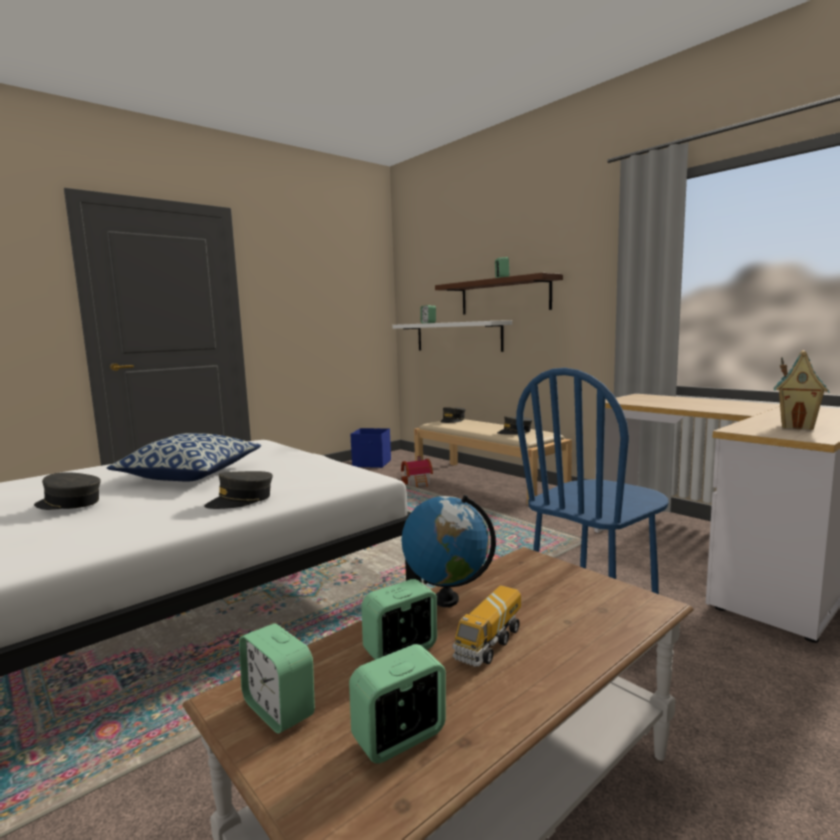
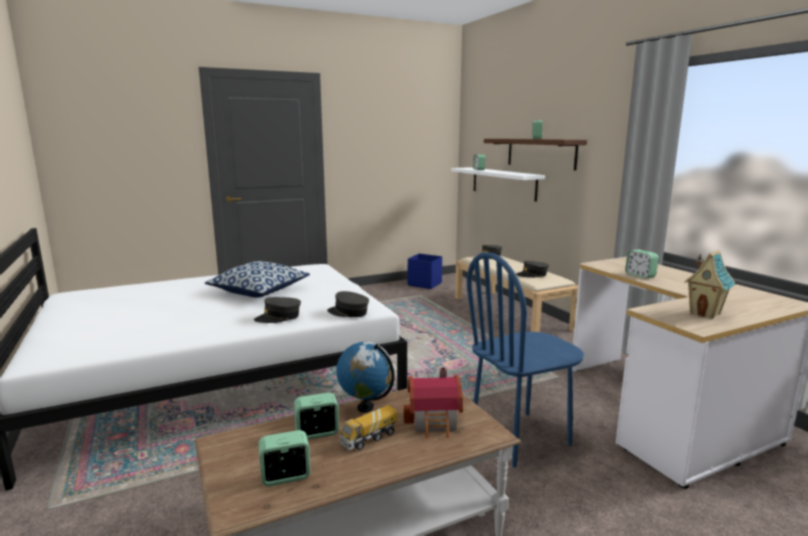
camera: 15 degrees right, 5 degrees up
grey cap [34,472,101,510] -> grey cap moved to [327,291,369,317]
alarm clock [239,623,315,733] -> alarm clock moved to [625,249,659,279]
toy house [401,456,433,487] -> toy house moved to [404,367,463,439]

